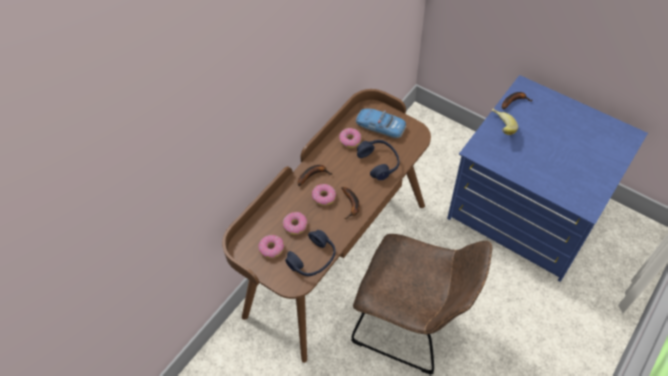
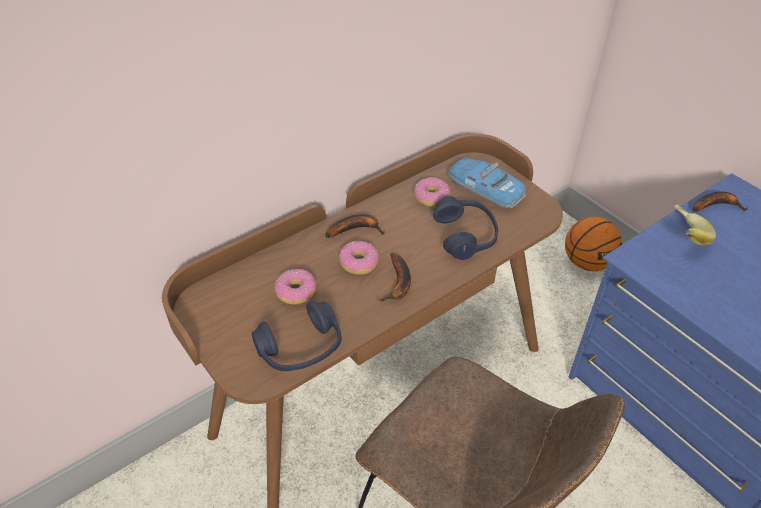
camera: 15 degrees right, 10 degrees down
donut [258,235,284,258] -> none
none -> basketball [565,217,622,271]

